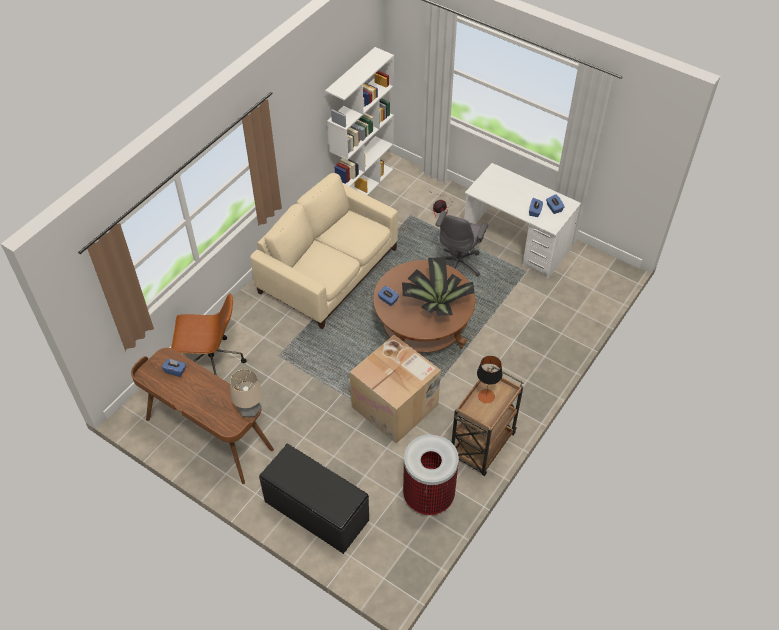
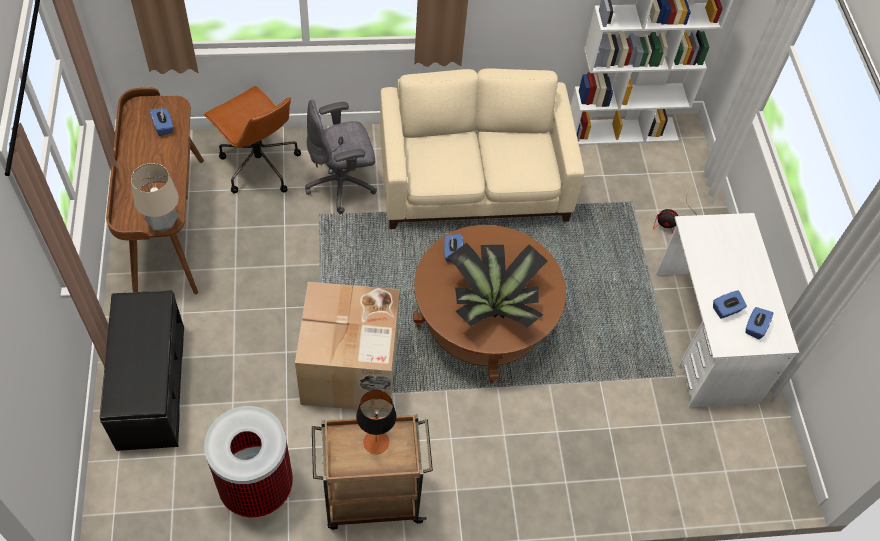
camera: 45 degrees right, 5 degrees up
grey office chair [435,211,488,277] -> grey office chair moved to [305,99,377,214]

